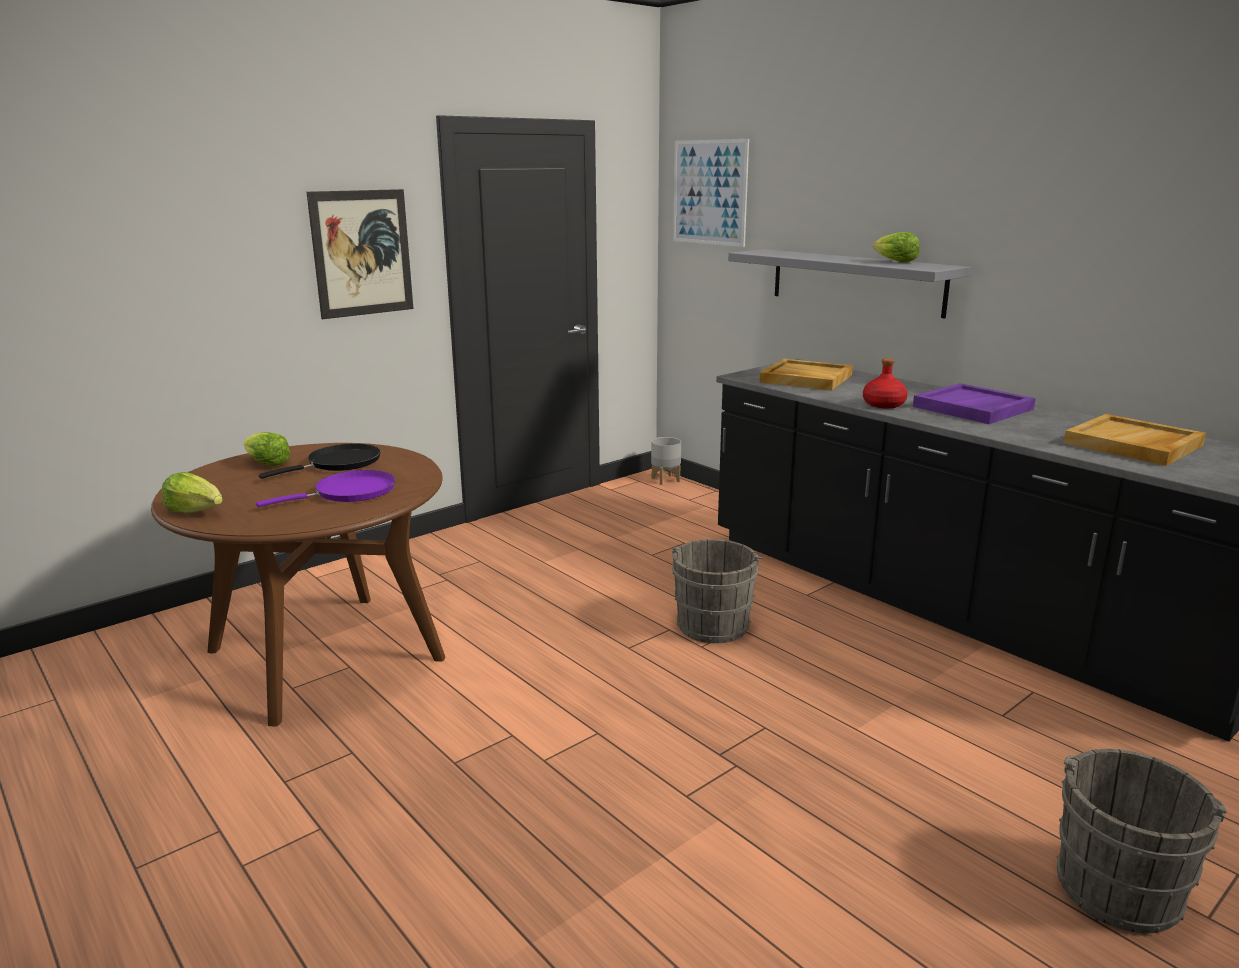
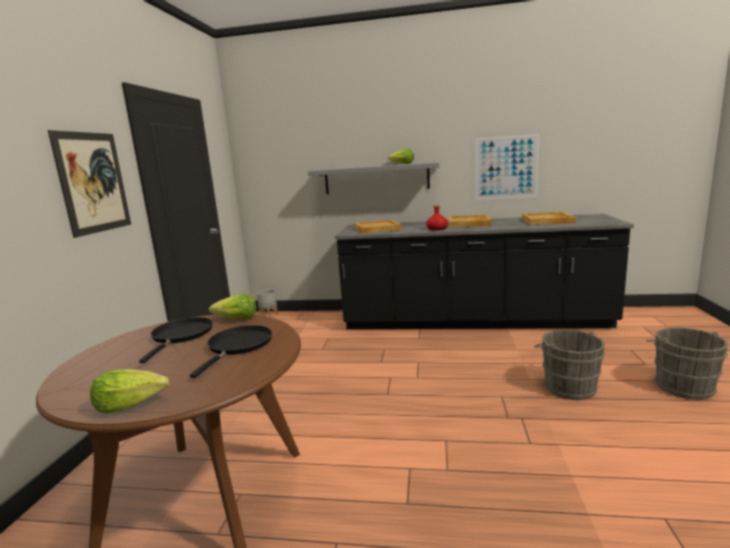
camera: 40 degrees left, 5 degrees down
lettuce [244,432,291,466] -> lettuce moved to [209,294,256,319]
purple frying pan [256,470,395,507] -> black frying pan [190,325,272,378]
grey bucket [672,539,762,643] -> grey bucket moved to [534,330,606,400]
picture [673,139,749,247] -> picture moved to [475,134,539,200]
purple tray [913,383,1036,424] -> beige tray [449,215,491,228]

